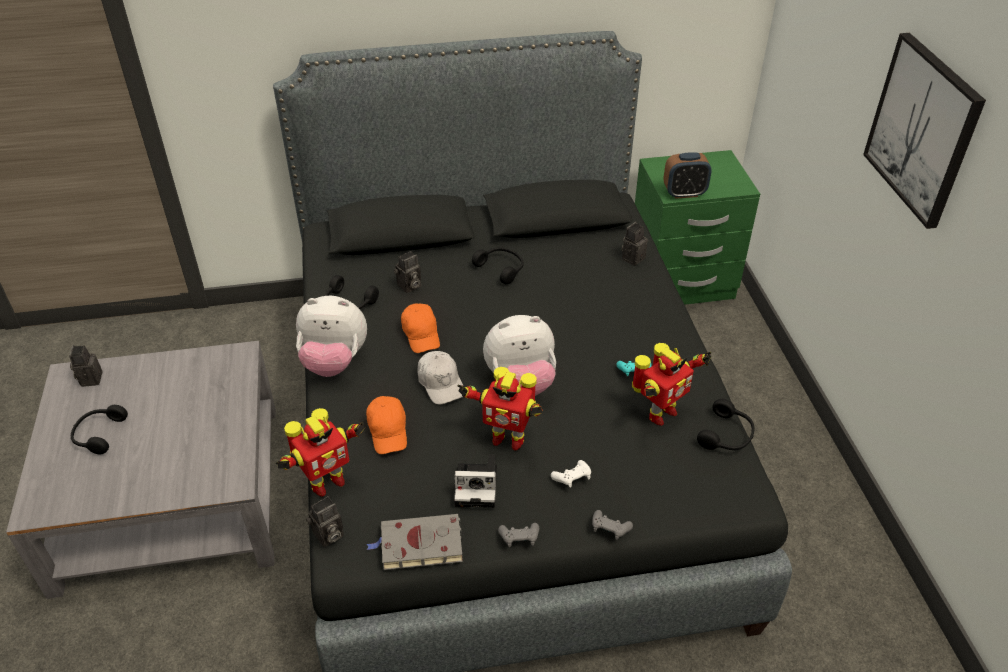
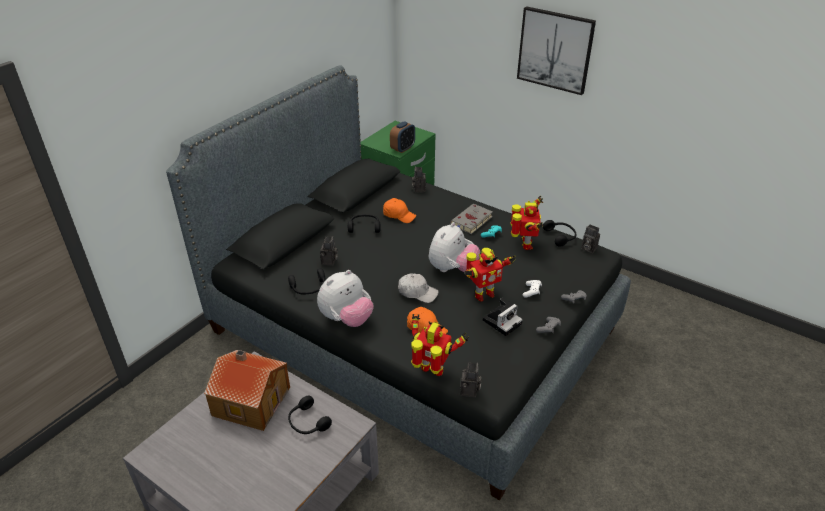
camera: 45 degrees left, 5 degrees down
camera [69,345,103,387] -> camera moved to [582,225,600,253]
black headphones [71,405,128,454] -> black headphones moved to [288,396,332,434]
toy robot [276,408,366,497] -> toy robot turned 75 degrees counterclockwise [411,314,469,376]
grey book [367,514,463,570] -> grey book moved to [450,204,493,234]
orange cap [401,304,440,353] -> orange cap moved to [383,198,417,223]
none -> toy house [204,350,290,431]

